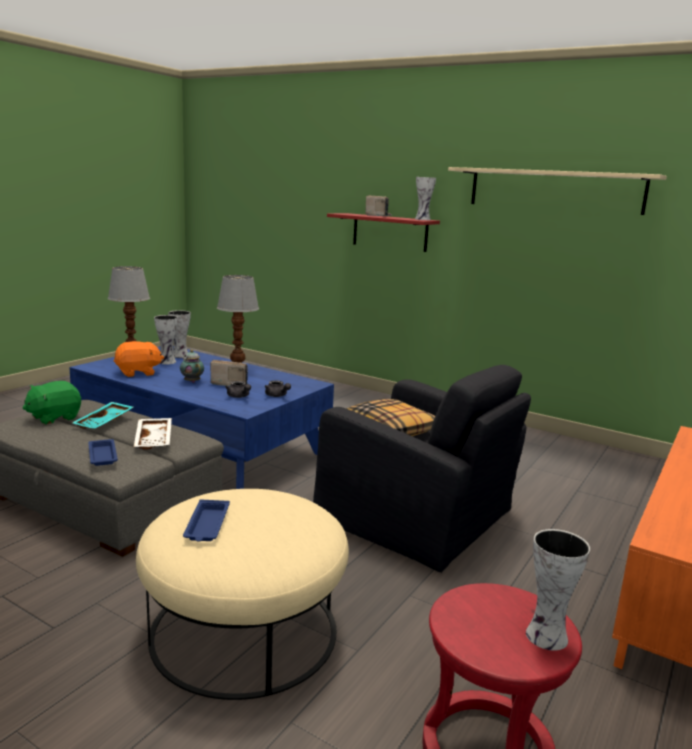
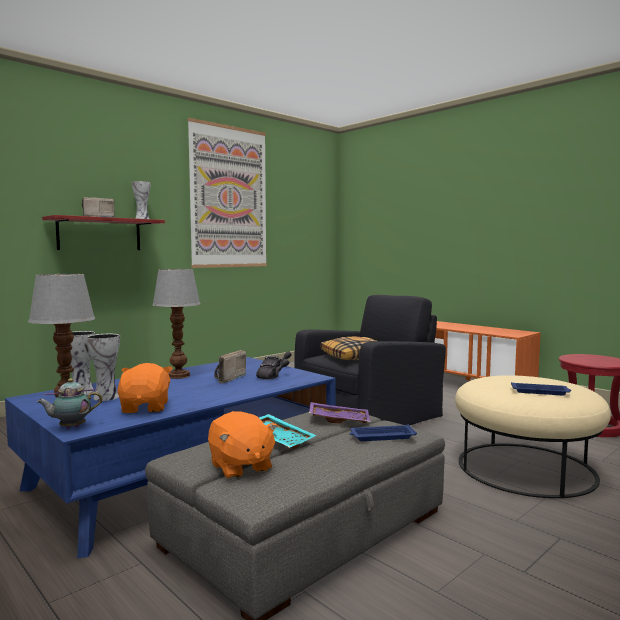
camera: 75 degrees left, 10 degrees down
green plush toy [23,381,81,425] -> orange plush toy [208,411,277,479]
white tray [134,418,172,450] -> purple tray [309,402,370,424]
teapot [180,350,204,383] -> teapot moved to [37,378,102,428]
beige shelf [448,167,667,215] -> picture [188,118,267,268]
vase [526,529,590,651] -> none

